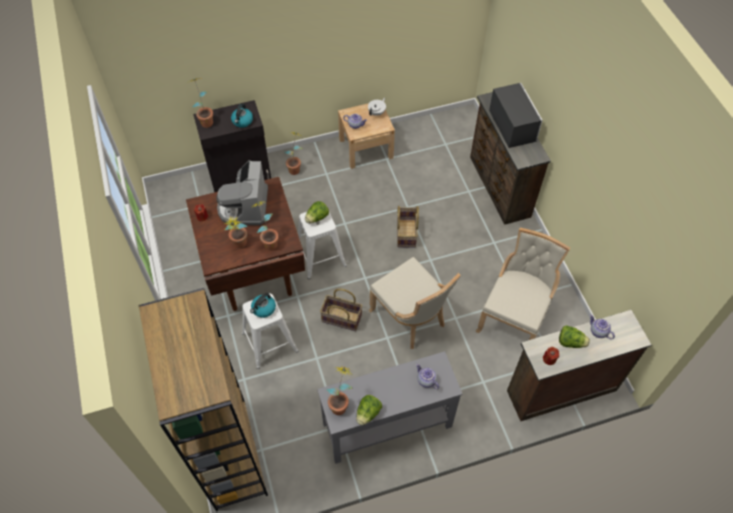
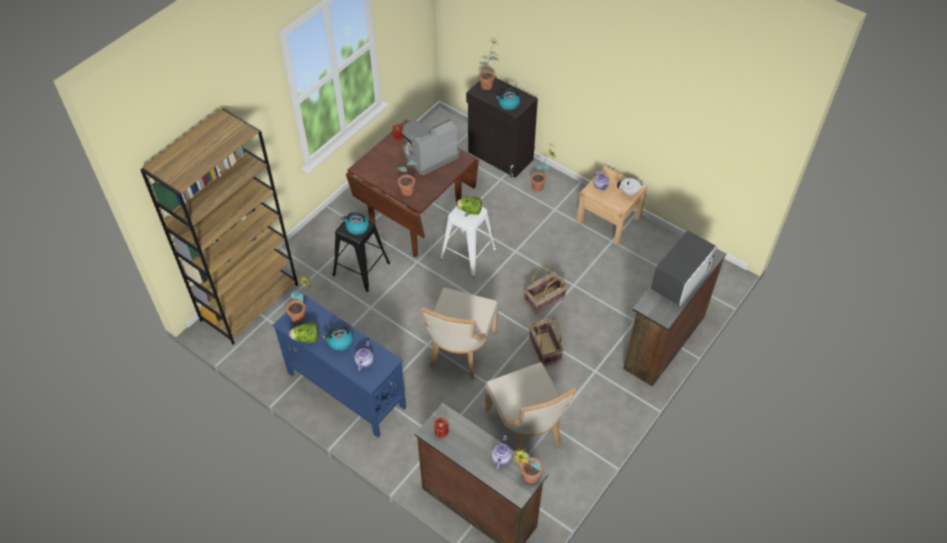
camera: 55 degrees right, 5 degrees down
potted plant [223,216,248,248] -> potted plant moved to [513,447,543,483]
white stool [242,293,298,369] -> black stool [332,220,390,292]
grey console table [317,351,462,464] -> blue console table [273,295,406,438]
basket [320,289,363,331] -> basket moved to [529,317,564,366]
beige chair [476,228,570,340] -> beige chair turned 75 degrees clockwise [484,362,576,453]
lettuce [559,325,590,348] -> none
none -> kettle [322,326,353,351]

